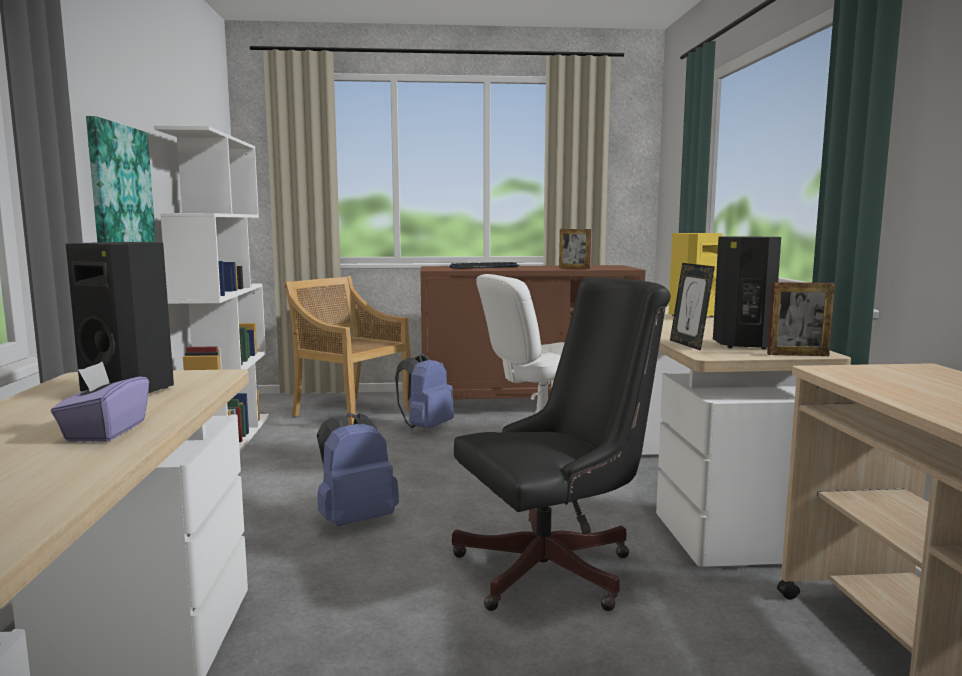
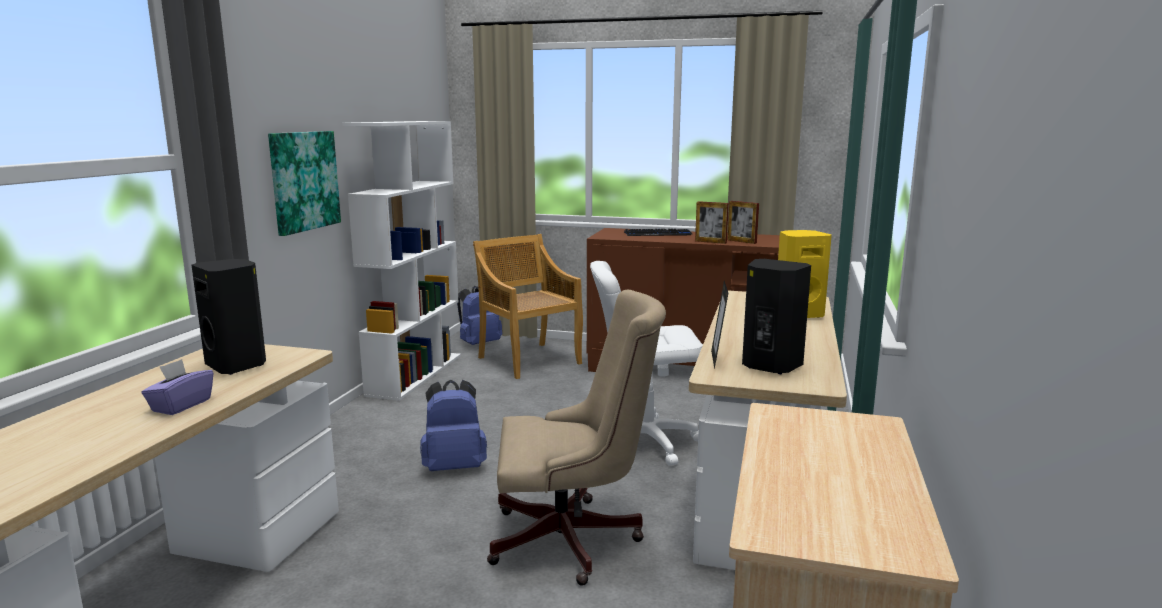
camera: 20 degrees right, 5 degrees up
blue backpack [395,353,454,428] -> blue backpack moved to [457,286,502,345]
black office chair [452,277,671,611] -> beige office chair [487,289,666,586]
picture frame [767,282,835,356] -> picture frame moved to [695,201,729,244]

